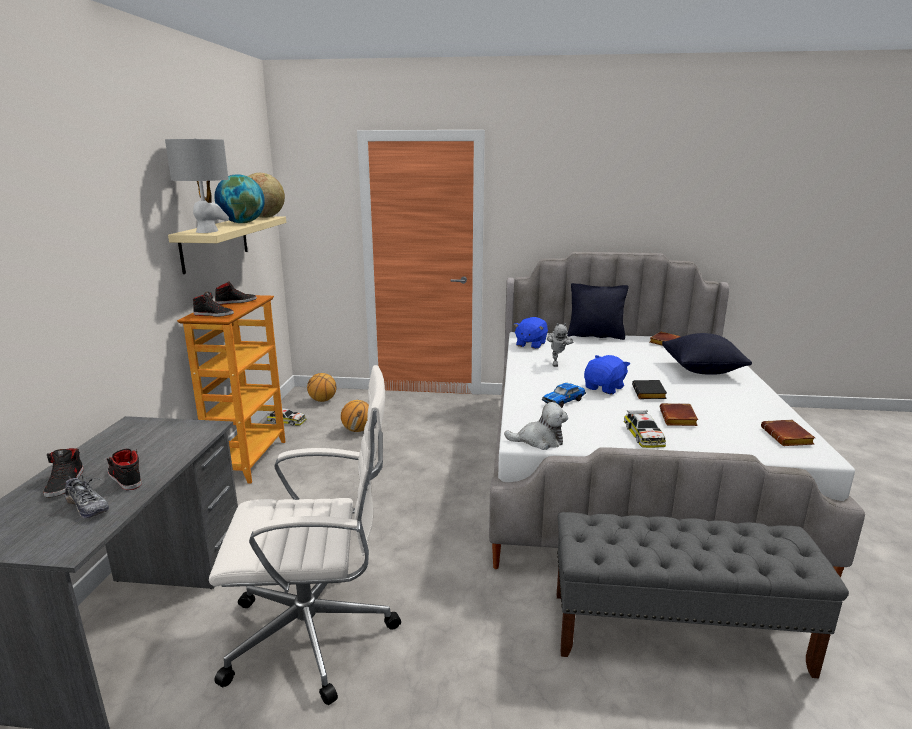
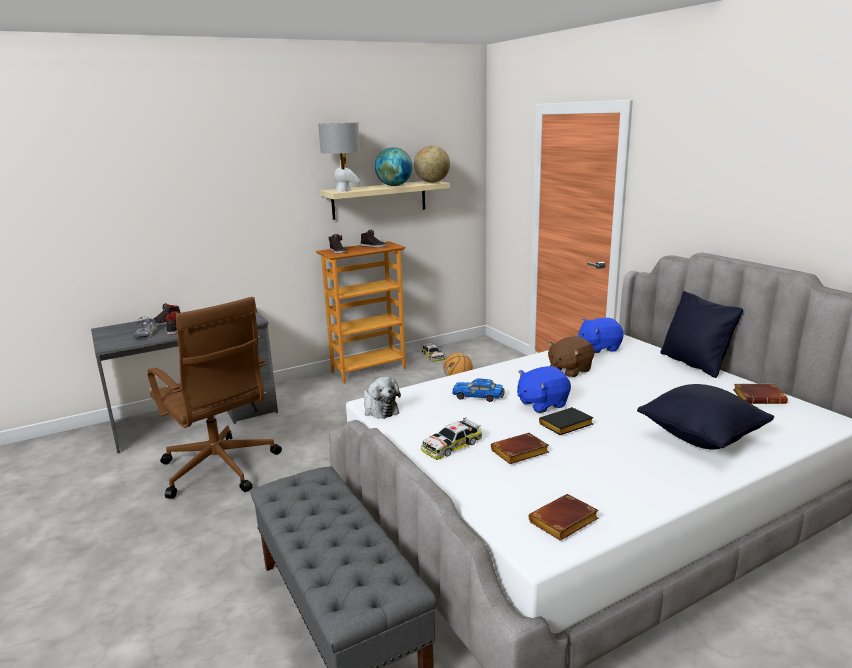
camera: 55 degrees right, 0 degrees up
white office chair [209,365,401,705] -> brown office chair [147,297,282,499]
basketball [307,373,337,402] -> none
toy robot [547,323,573,367] -> brown plush toy [548,336,595,378]
blue plush toy [584,355,630,394] -> blue plush toy turned 150 degrees clockwise [517,366,571,413]

